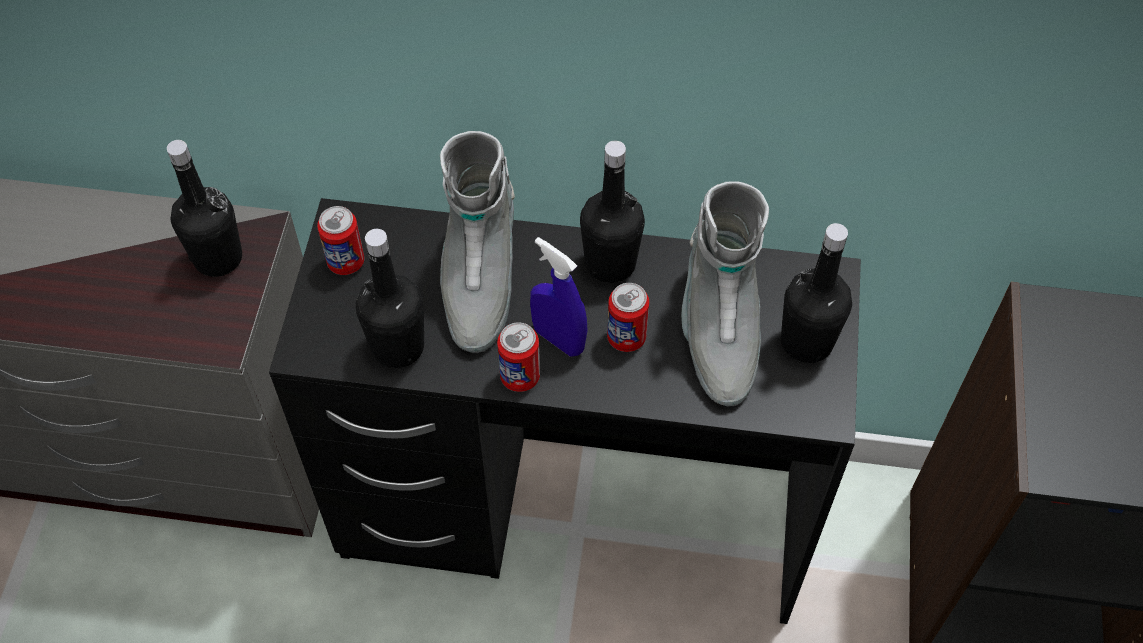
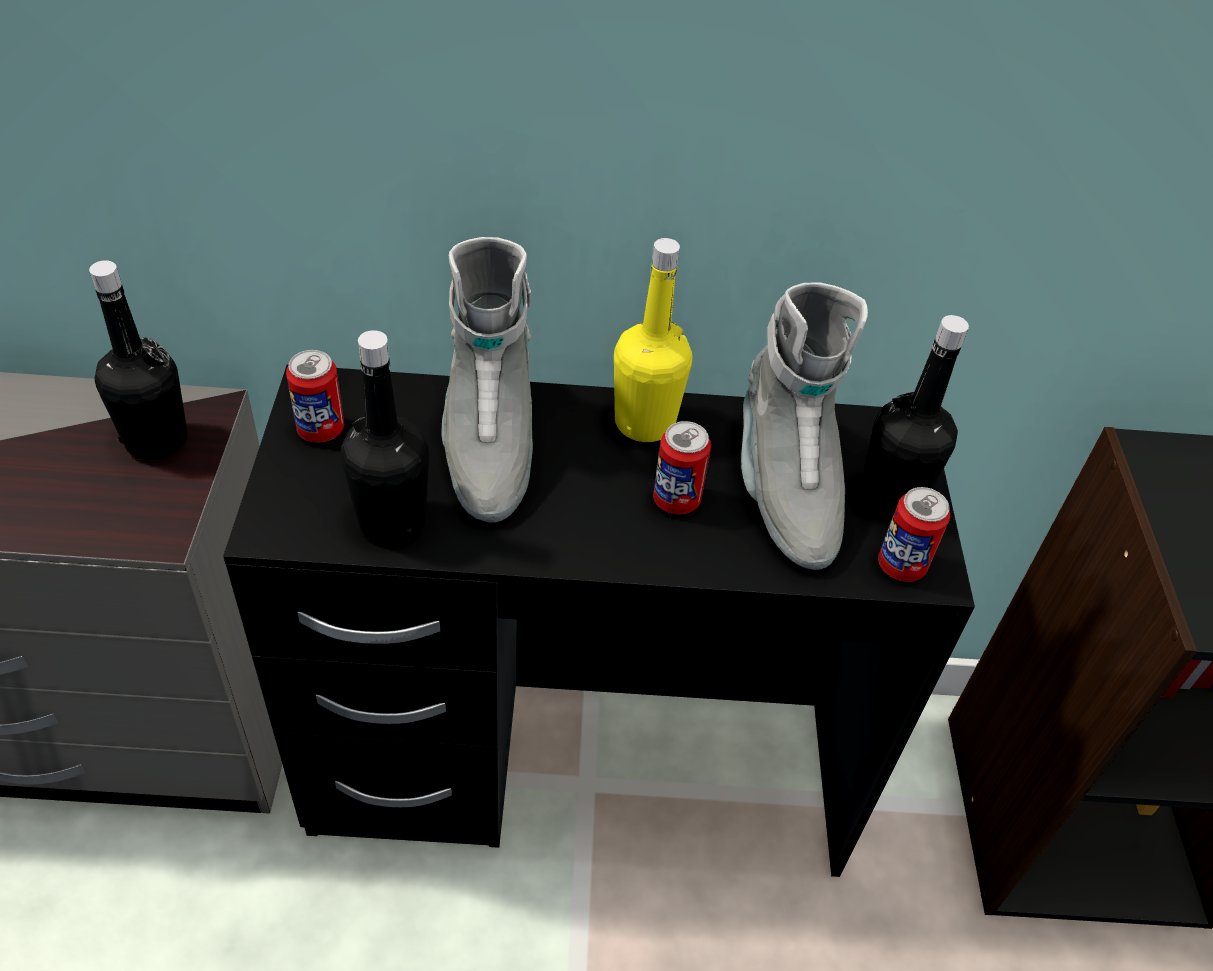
camera: 10 degrees left, 10 degrees down
can [497,322,540,392] -> can moved to [878,487,950,582]
blue spray bottle [530,237,588,357] -> none
black bottle [580,141,645,283] -> yellow bottle [614,238,692,442]

